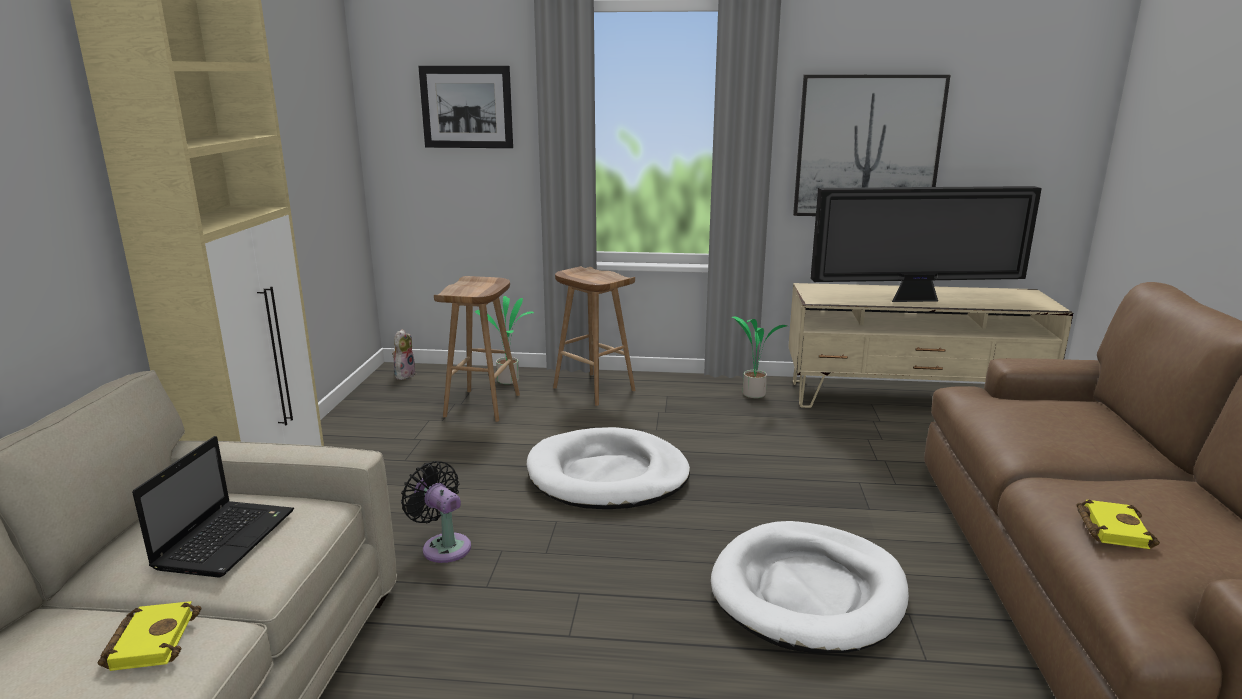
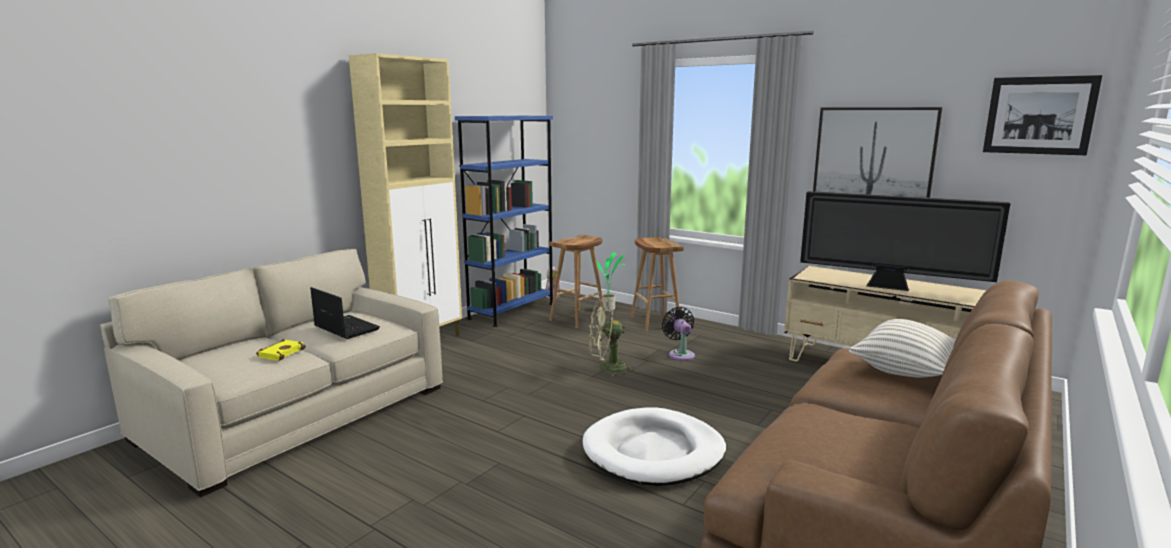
camera: 30 degrees right, 5 degrees down
laptop [132,436,294,578] -> laptop turned 90 degrees counterclockwise [310,287,380,339]
black fan [401,461,471,563] -> black fan moved to [662,307,695,361]
picture [418,66,513,148] -> picture moved to [983,75,1102,155]
white dog bed [527,427,690,509] -> green fan [588,299,635,376]
potted plant [732,317,788,398] -> none
yellow book [1076,500,1160,549] -> none
none -> blue bookcase [455,116,553,327]
none -> pillow [849,319,956,377]

